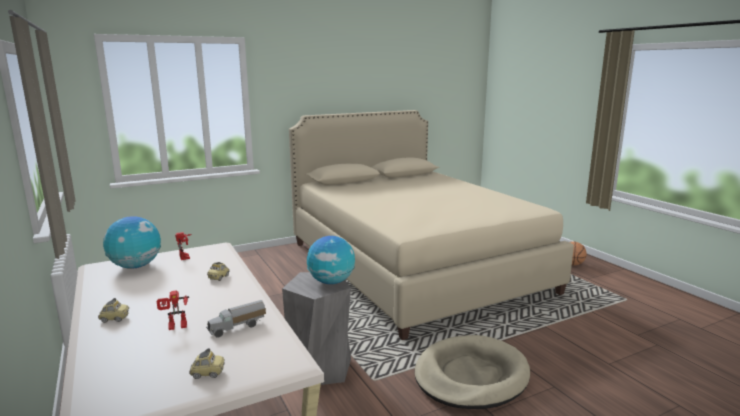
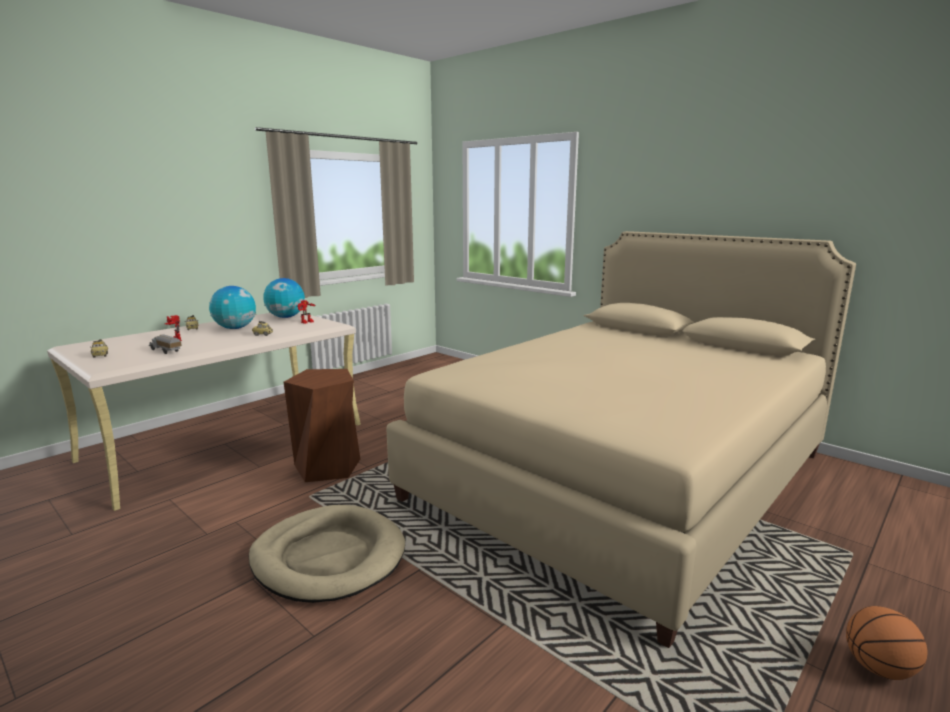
camera: 70 degrees right, 0 degrees up
grey stool [282,272,351,385] -> brown stool [284,369,360,482]
globe [307,236,355,284] -> globe moved to [209,286,256,329]

